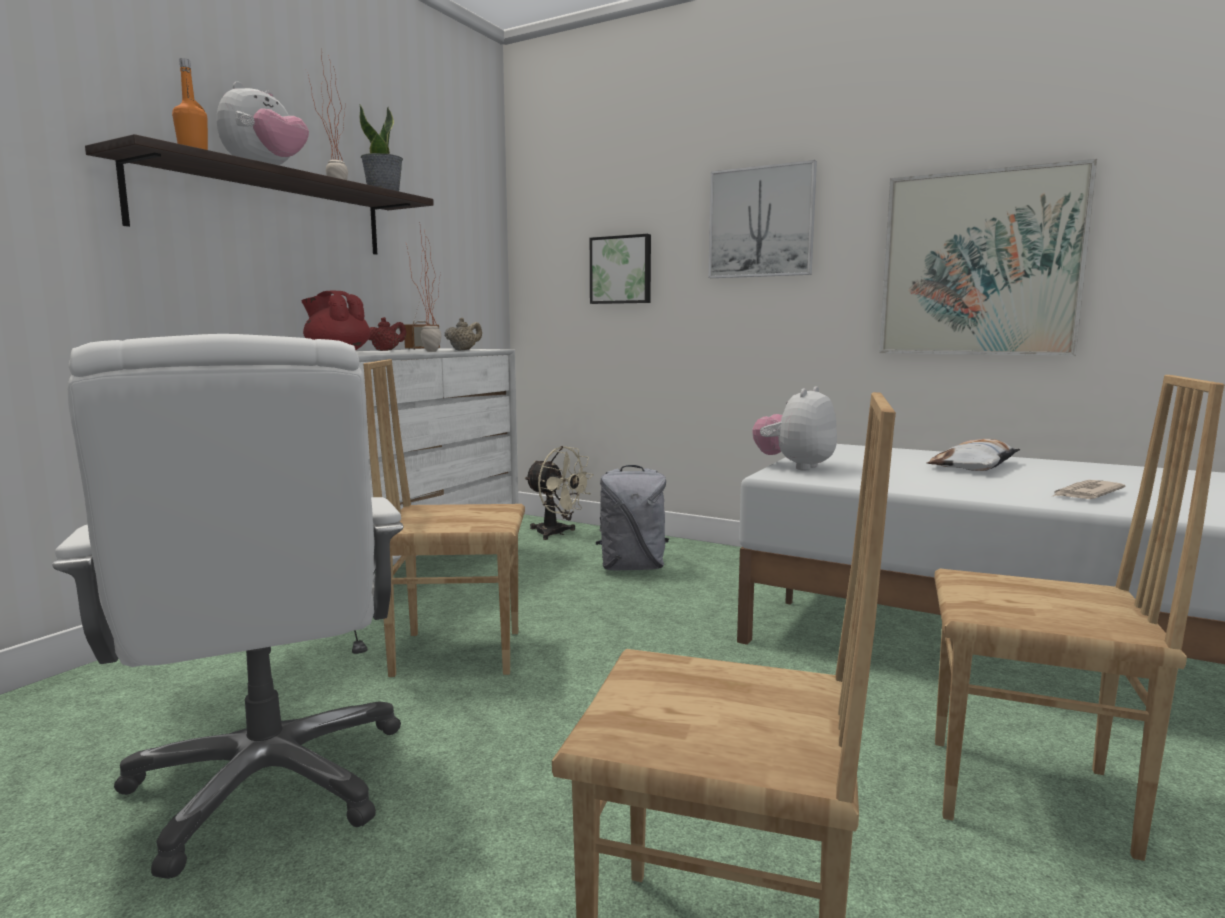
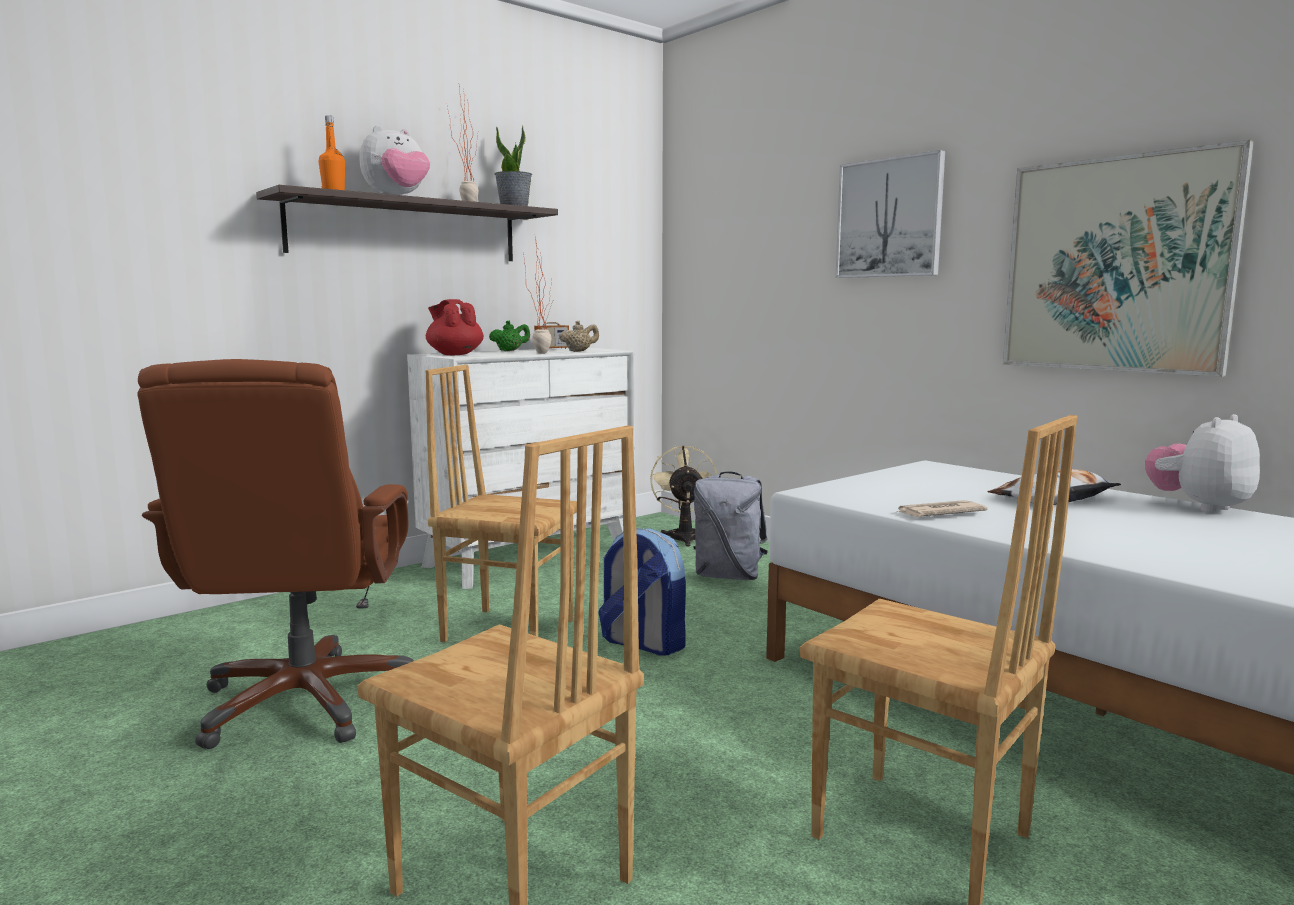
camera: 20 degrees right, 0 degrees up
white office chair [52,334,403,879] -> brown office chair [137,359,414,749]
red teapot [368,317,407,351] -> green teapot [489,320,530,351]
beige fan [525,446,594,540] -> beige fan turned 150 degrees counterclockwise [650,445,717,546]
picture [590,234,651,304] -> none
plush toy [752,386,837,471] -> plush toy moved to [1145,414,1260,513]
newspaper [1053,480,1125,499] -> newspaper moved to [897,500,987,517]
none -> backpack [598,528,686,656]

